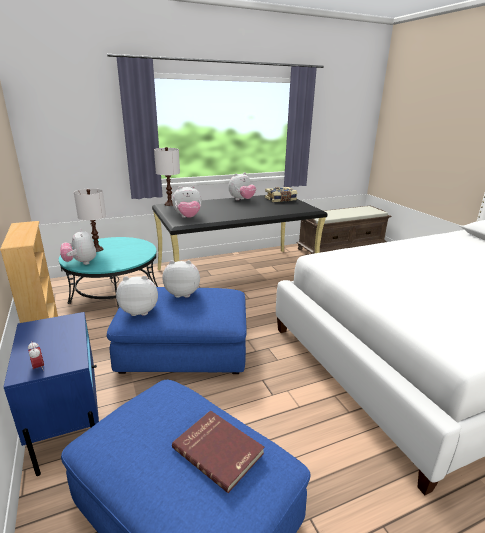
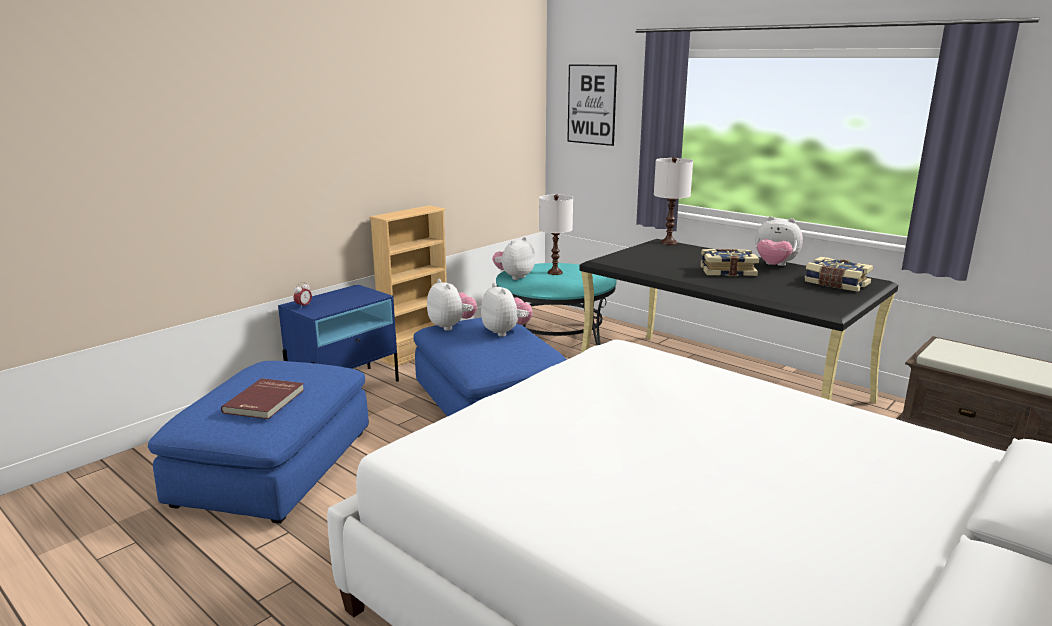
camera: 65 degrees right, 5 degrees down
plush toy [172,186,202,218] -> none
none -> picture [567,64,617,146]
none -> book [700,249,759,276]

